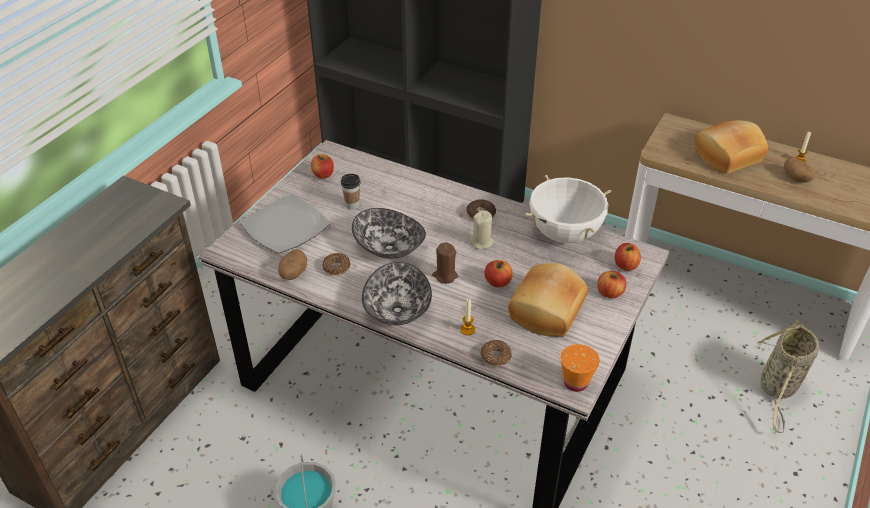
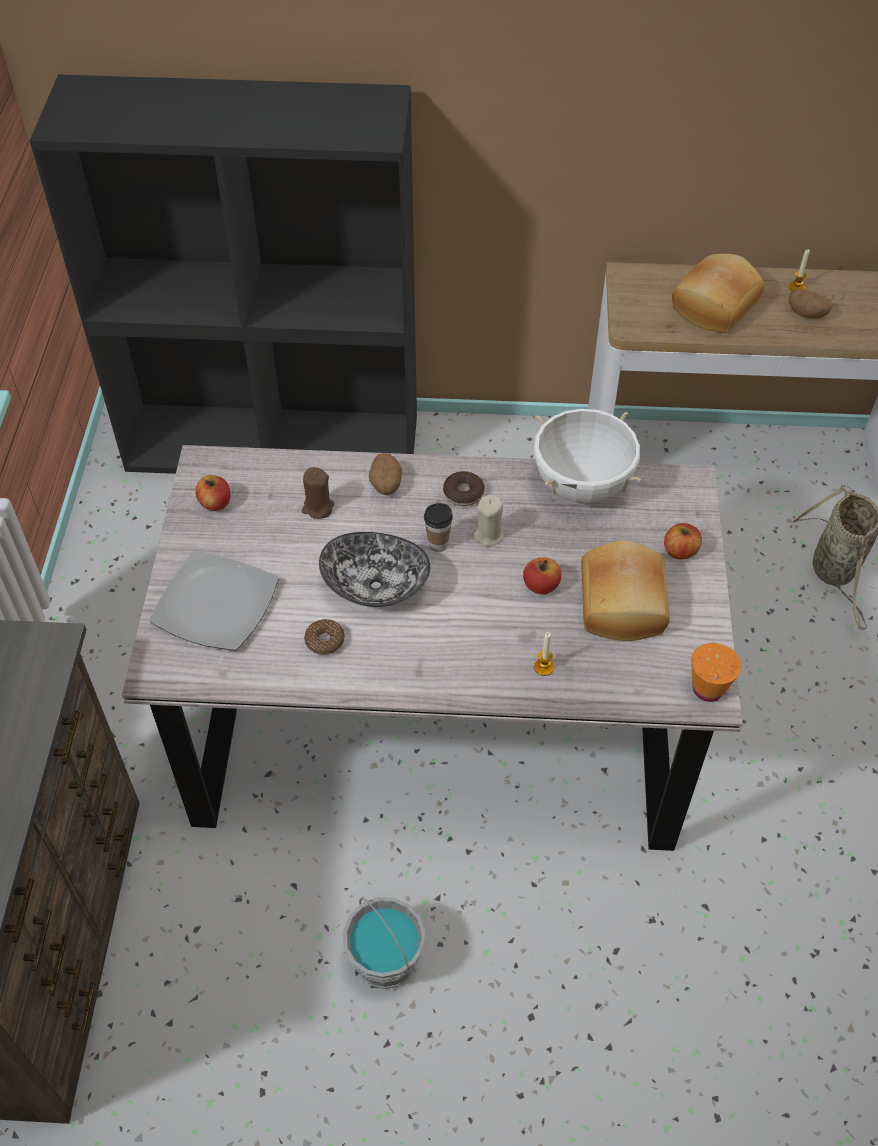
camera: 25 degrees left, 10 degrees up
potato [278,249,307,280] -> potato moved to [369,453,402,495]
cup [341,174,361,210] -> cup moved to [424,503,453,552]
bowl [362,262,432,326] -> none
brown candle [432,242,458,284] -> brown candle moved to [302,467,334,519]
donut [481,340,512,367] -> none
apple [615,243,641,271] -> none

